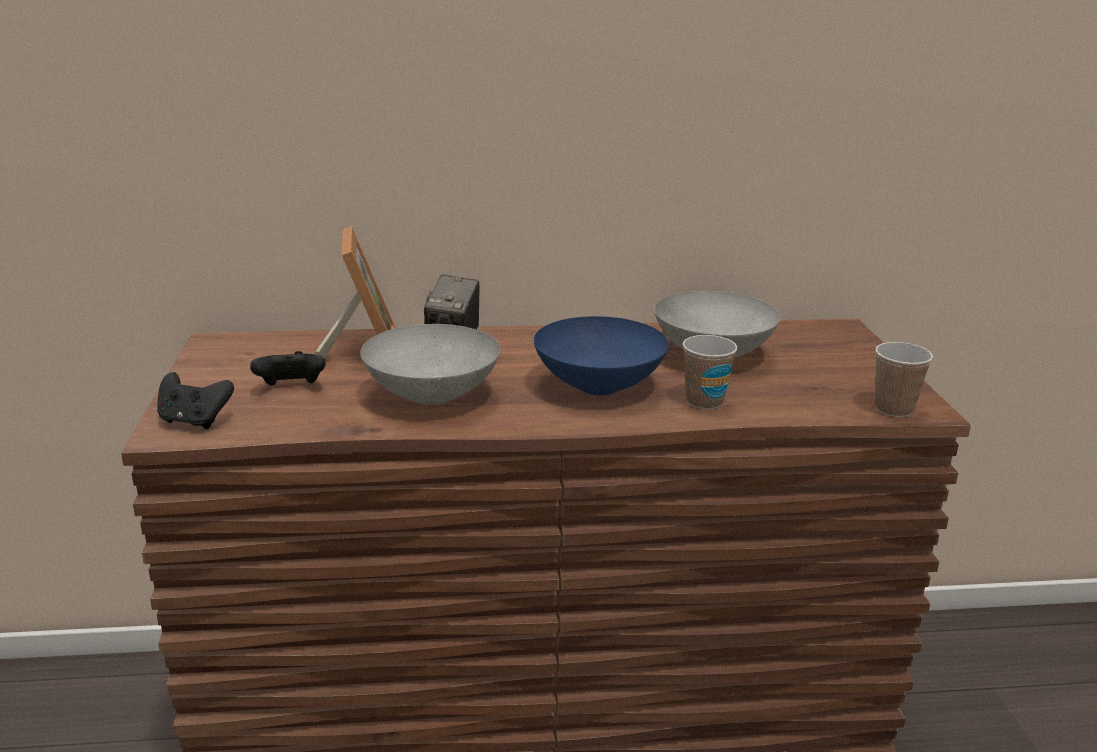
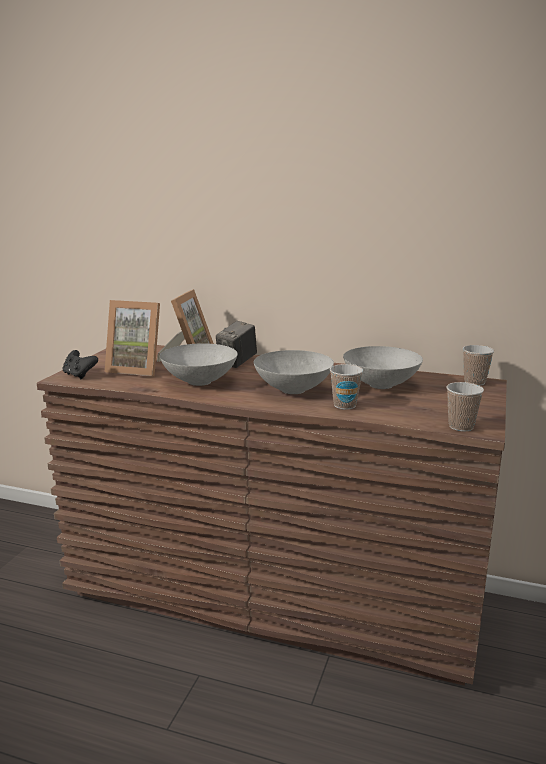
camera: 25 degrees right, 5 degrees down
black game controller [250,351,326,386] -> picture frame [105,300,160,376]
blue bowl [534,316,669,395] -> grey bowl [254,350,334,394]
none -> cup [463,345,494,386]

